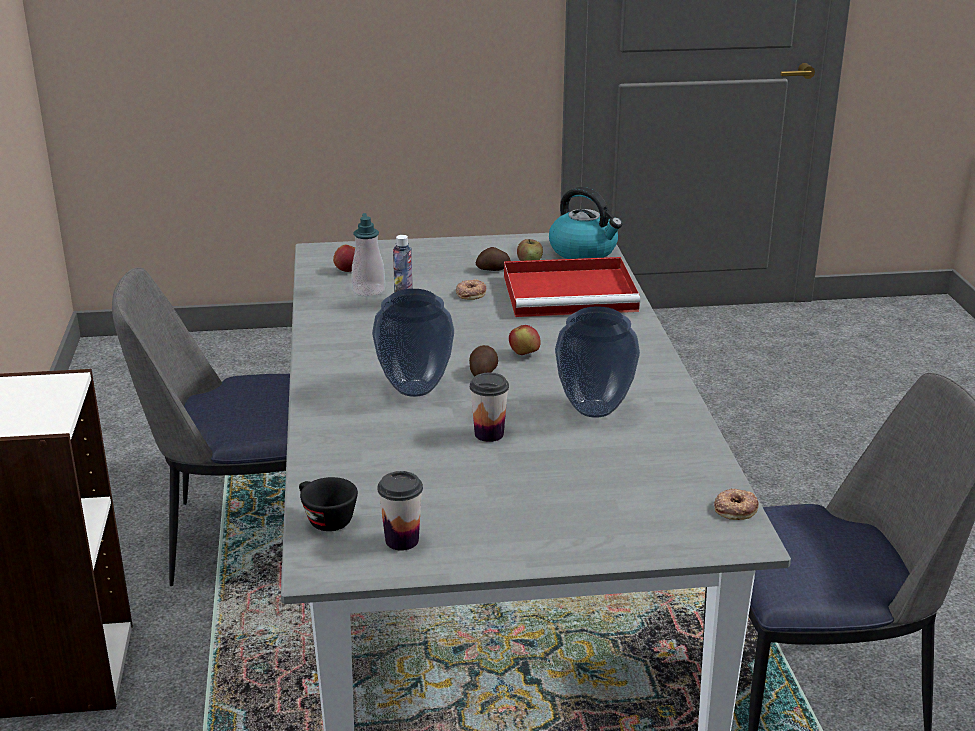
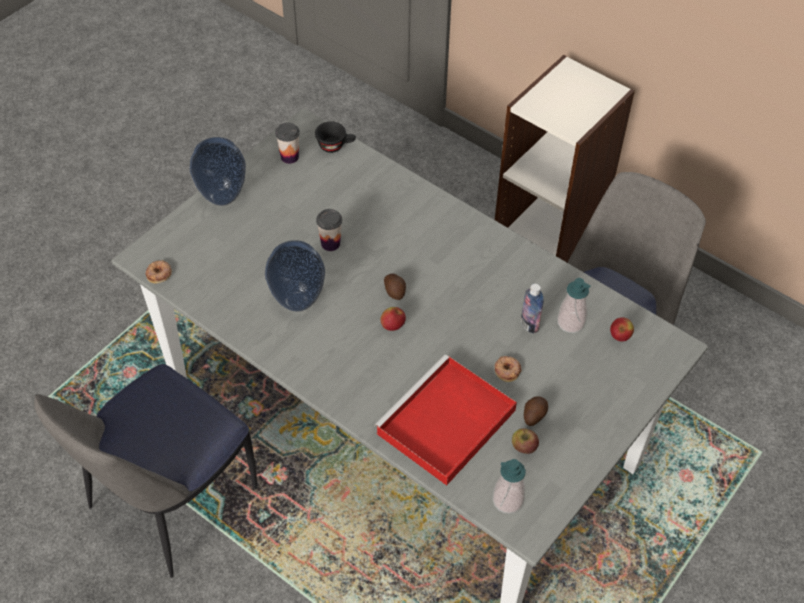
camera: 135 degrees right, 25 degrees up
vase [372,289,454,397] -> vase moved to [190,137,246,206]
kettle [549,187,622,259] -> soap dispenser [492,459,526,514]

